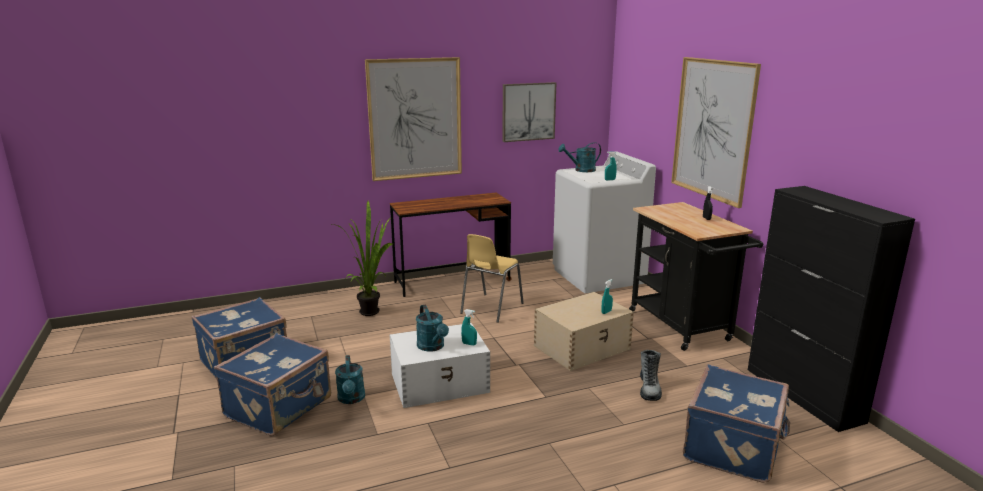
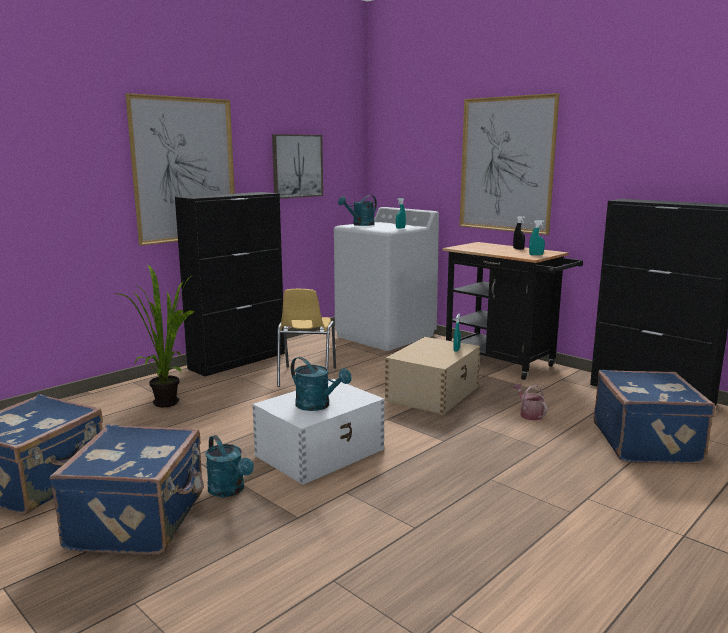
camera: 25 degrees left, 5 degrees down
brown desk [390,193,512,297] -> black cabinet [175,192,285,377]
turquoise spray bottle [461,309,477,346] -> turquoise spray bottle moved to [529,220,545,255]
boot [640,350,662,401] -> watering can [513,383,547,421]

